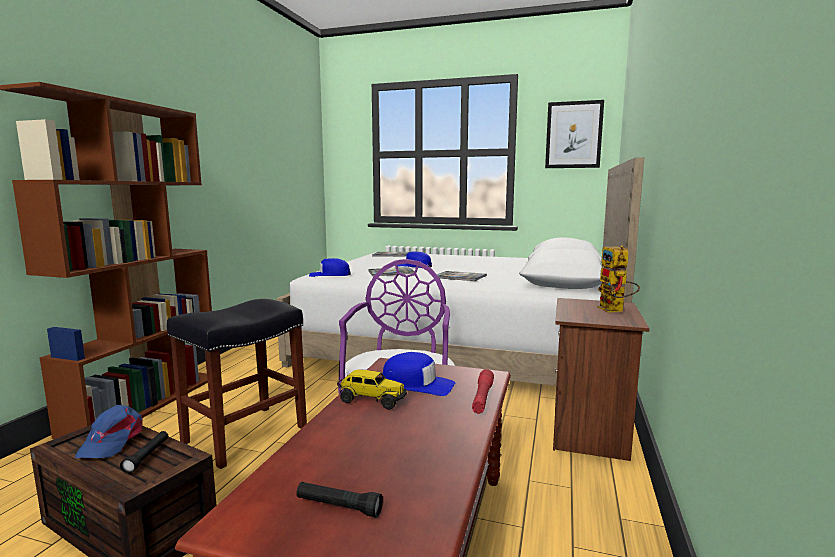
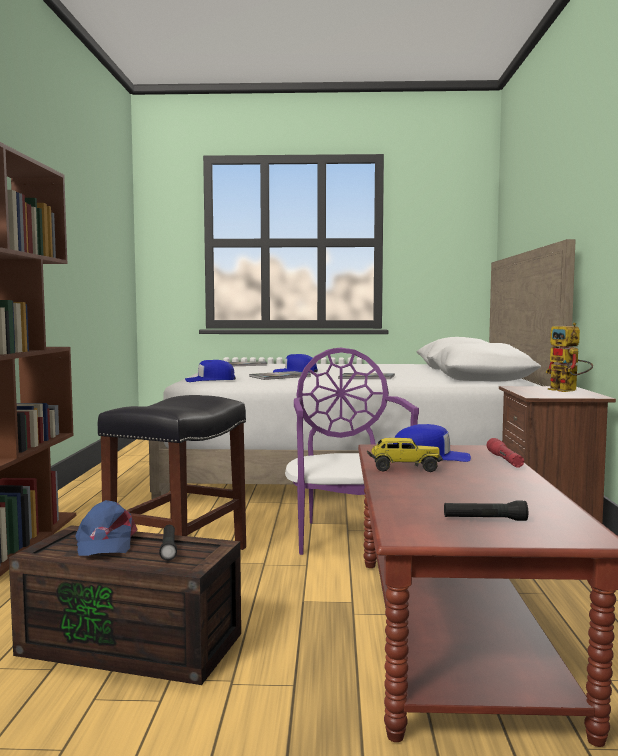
camera: 15 degrees left, 5 degrees down
picture [545,100,604,168] -> none

